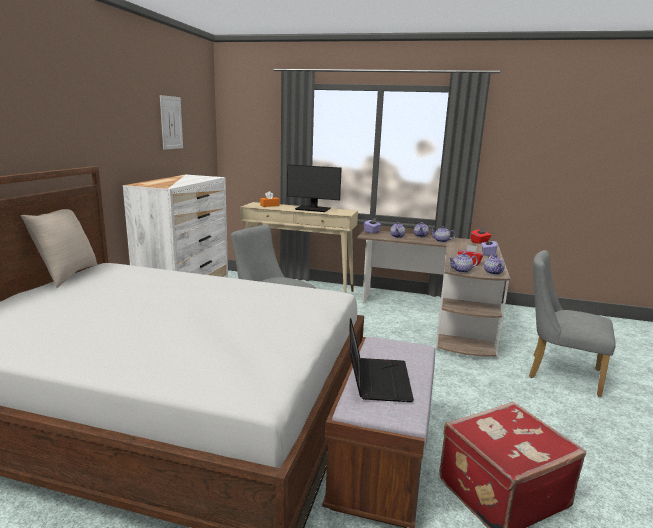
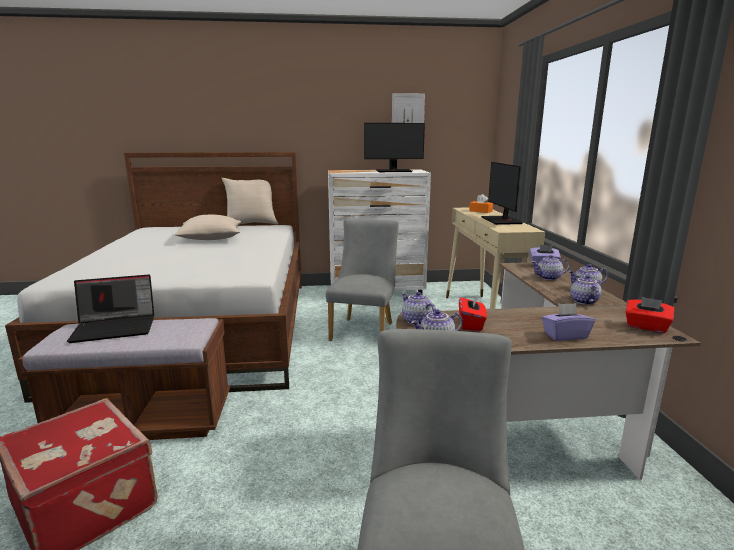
camera: 70 degrees right, 0 degrees up
none -> beige pillow [174,215,241,240]
none -> monitor [364,123,425,172]

